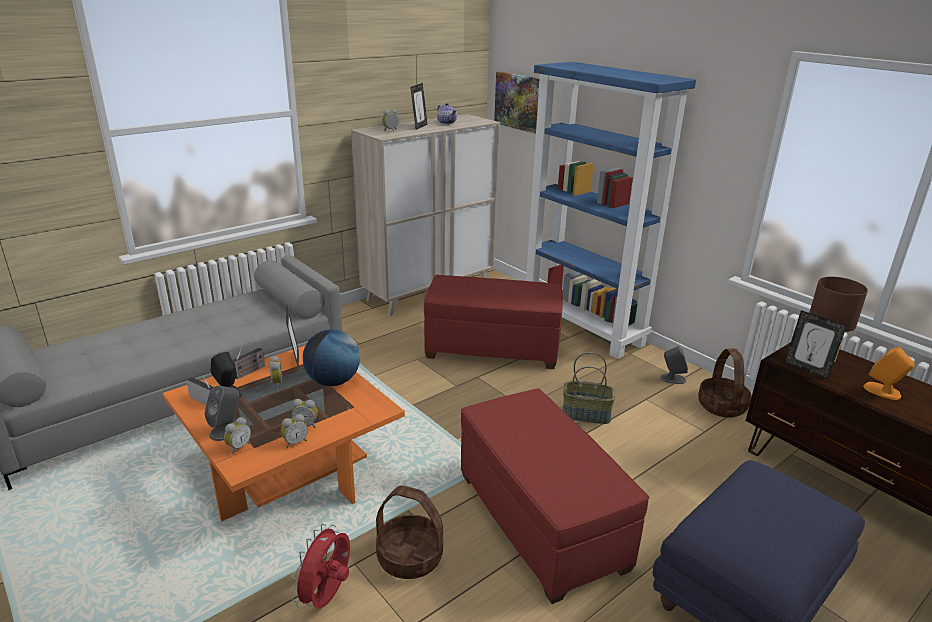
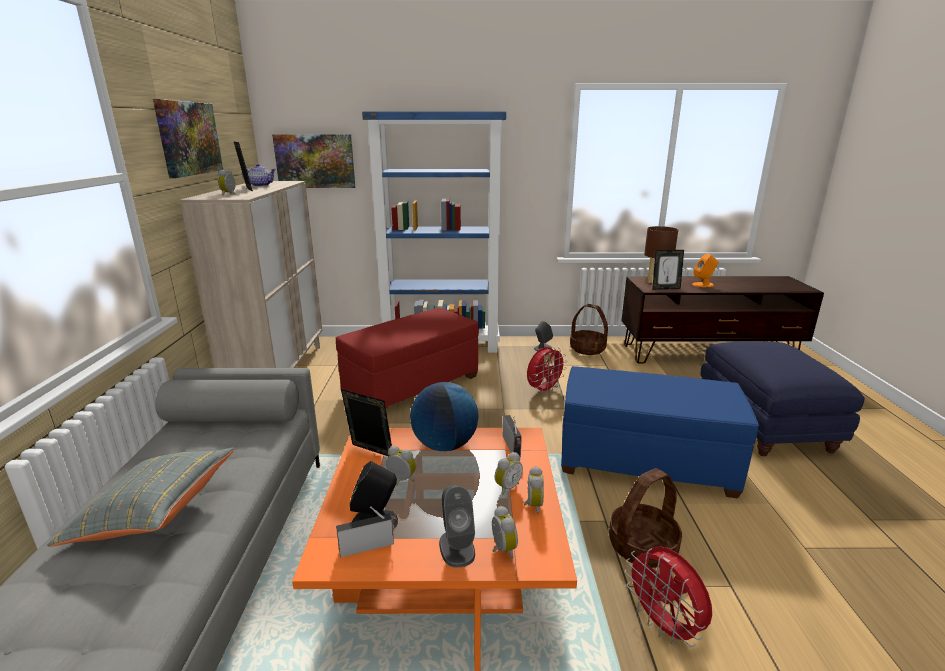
camera: 50 degrees left, 5 degrees down
radio [232,347,265,379] -> radio moved to [503,415,522,457]
red ottoman [461,389,649,604] -> blue ottoman [561,366,759,499]
basket [562,352,615,424] -> red fan [527,347,567,394]
none -> grey pillow [47,448,234,547]
none -> picture [153,99,223,178]

